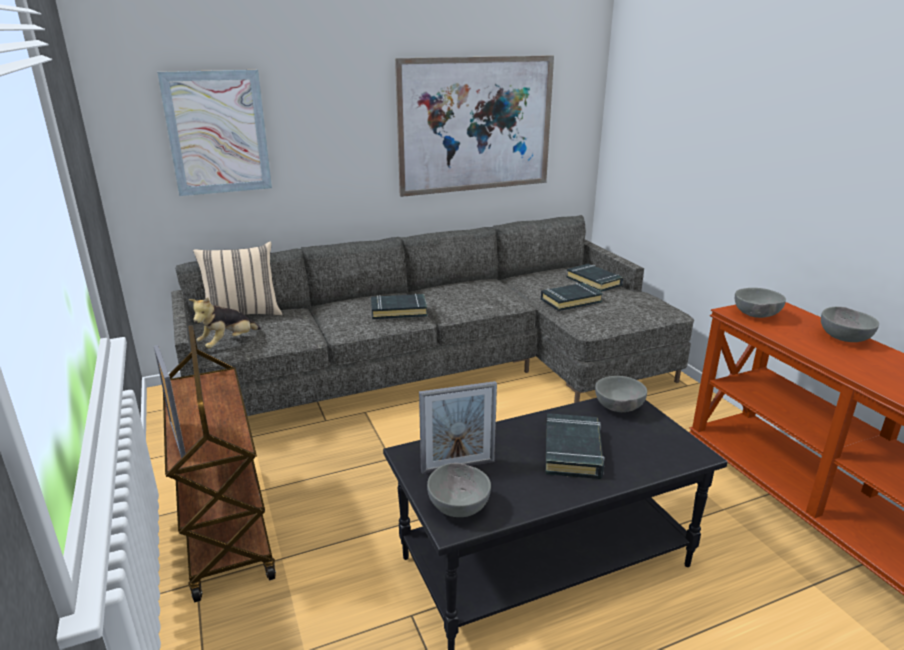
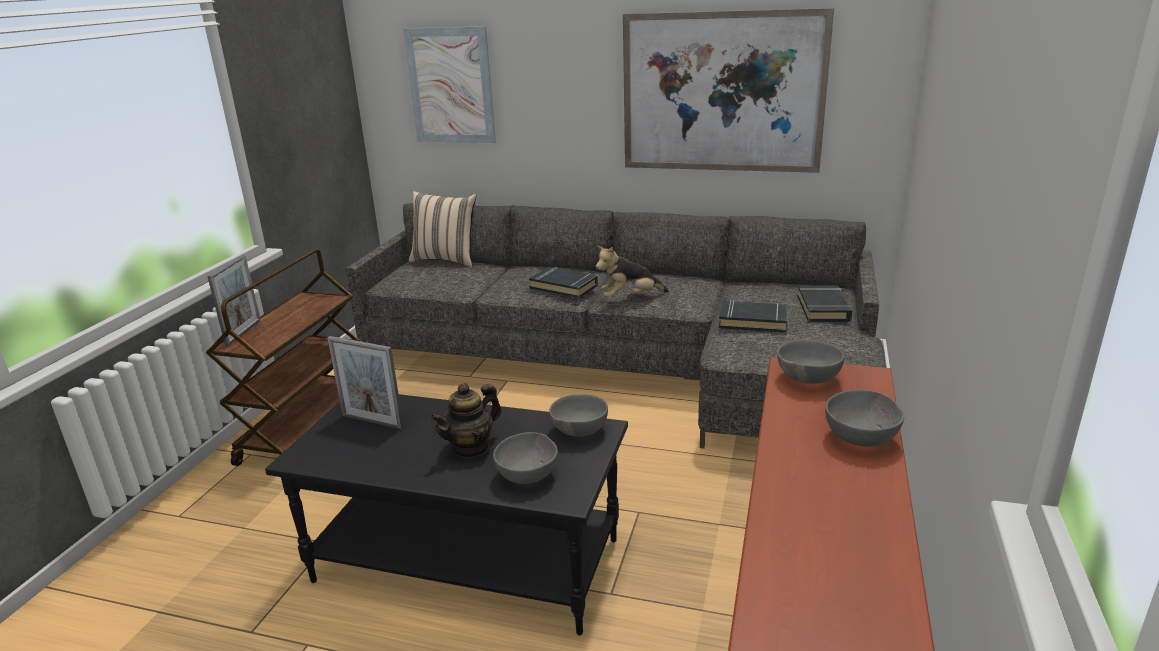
camera: 40 degrees right, 0 degrees up
plush toy [189,297,261,349] -> plush toy moved to [596,246,669,297]
grey bowl [427,463,491,517] -> grey bowl moved to [493,432,558,484]
black book [545,413,605,479] -> teapot [430,383,501,459]

